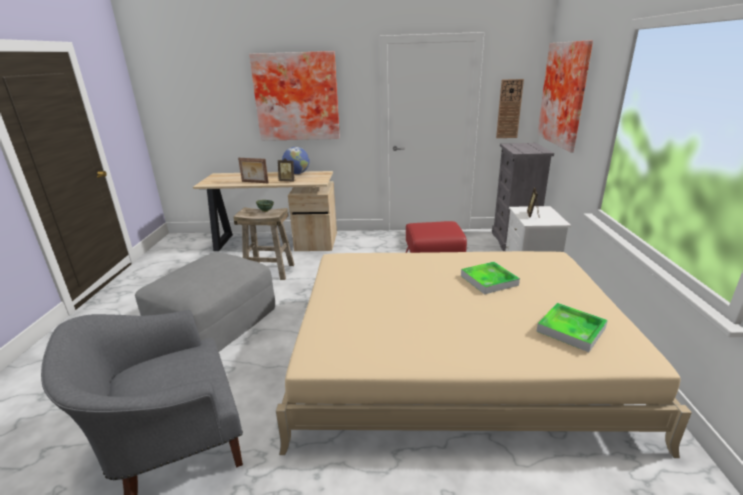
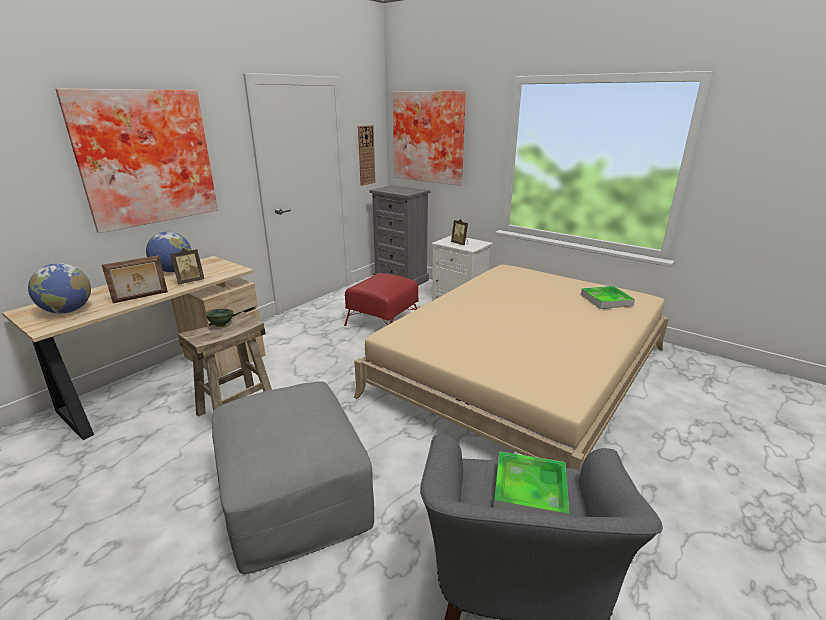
camera: 55 degrees left, 0 degrees up
tray [461,262,520,295] -> tray moved to [494,451,570,516]
none -> globe [28,263,91,314]

